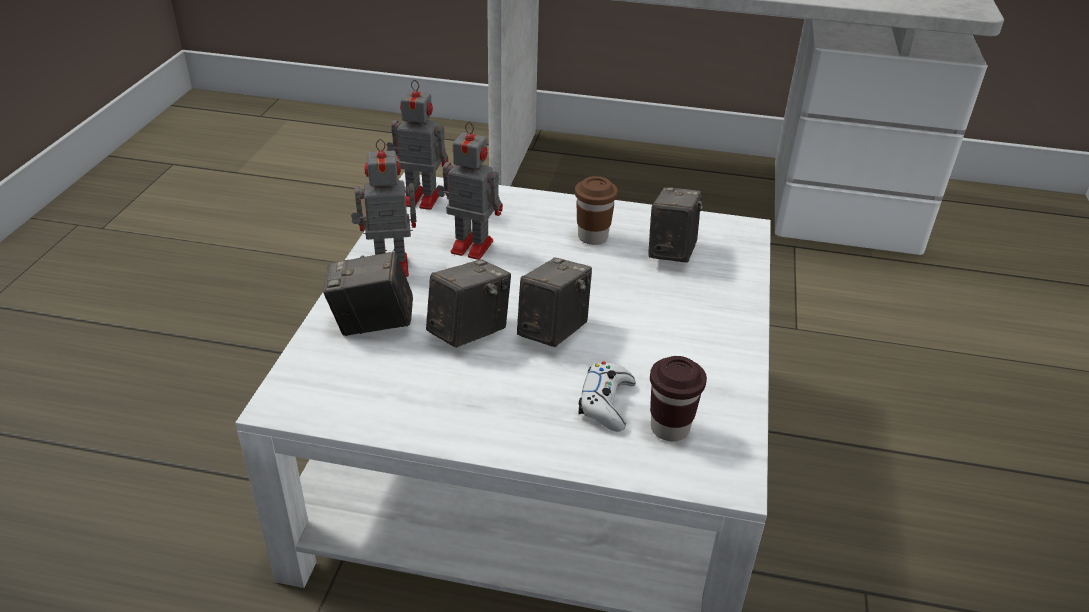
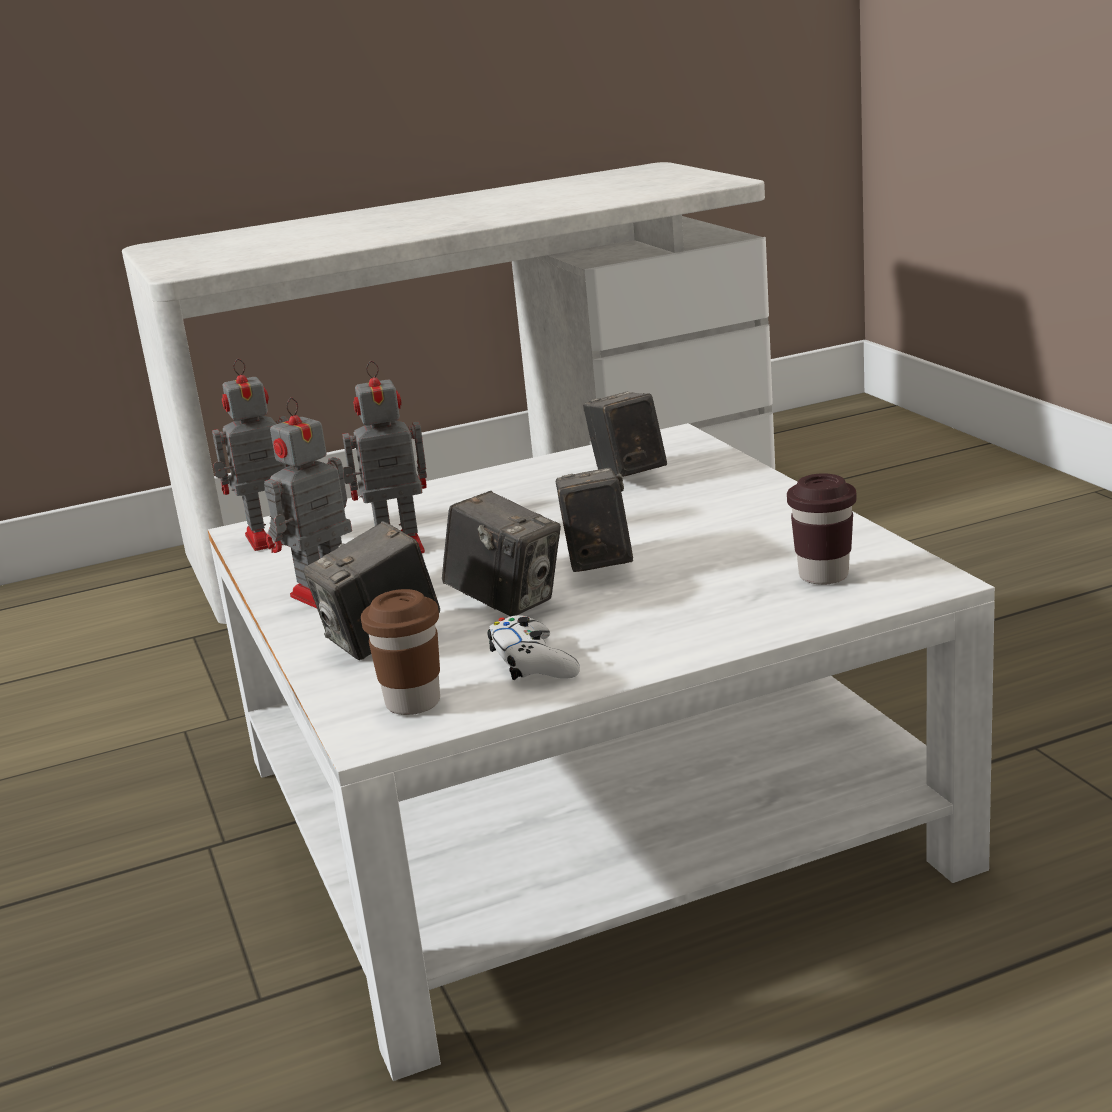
camera: 30 degrees left, 15 degrees down
camera [426,259,511,348] -> camera turned 120 degrees clockwise [442,491,561,616]
brown cup [575,176,618,245] -> brown cup moved to [361,589,440,715]
white game controller [578,361,636,432] -> white game controller moved to [487,615,580,680]

